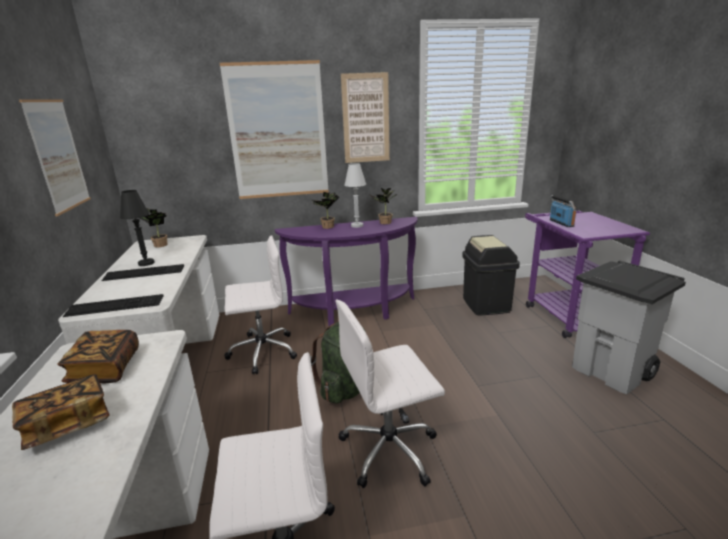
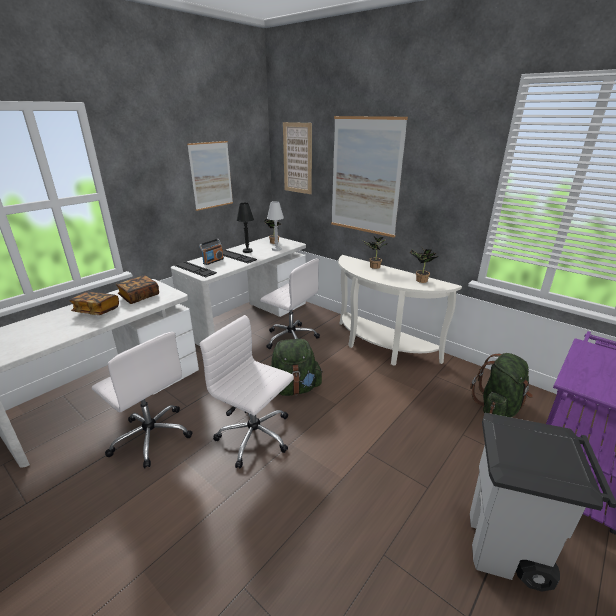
camera: 50 degrees right, 5 degrees up
purple console table [275,217,418,326] -> white console table [338,255,462,366]
picture [341,72,390,163] -> picture moved to [283,122,312,194]
white table lamp [344,163,366,228] -> white table lamp moved to [267,201,284,251]
black trash can [462,235,520,316] -> green backpack [470,353,533,417]
radio [550,195,576,227] -> radio moved to [199,239,224,265]

